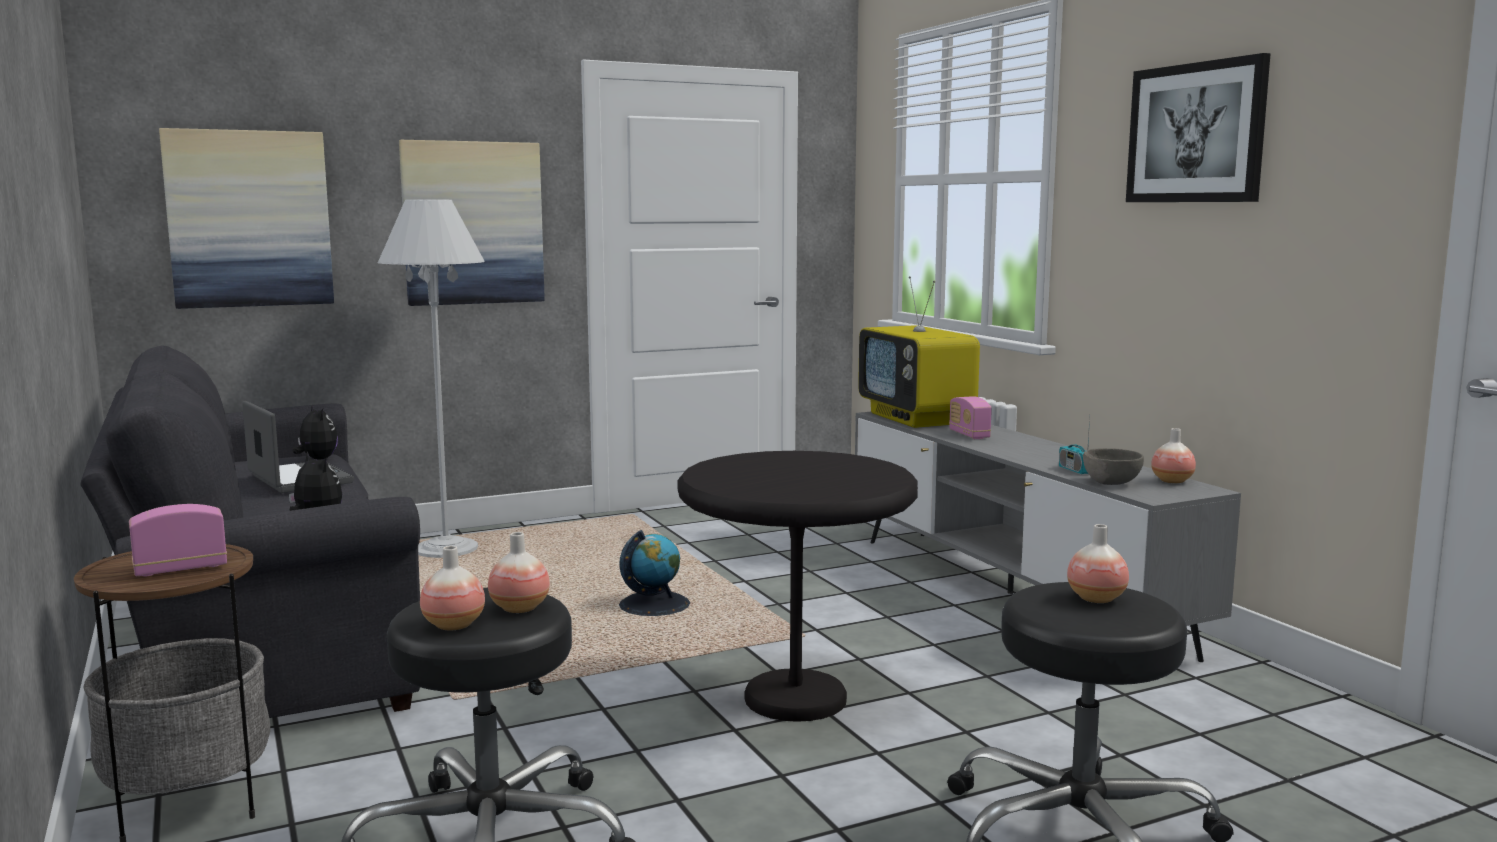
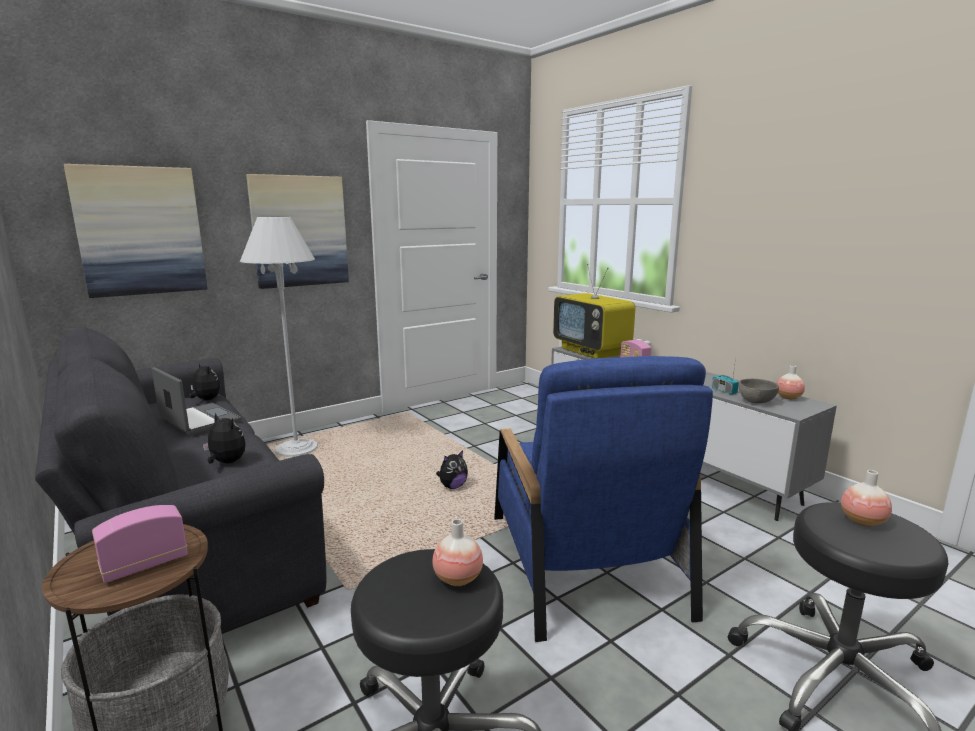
camera: 10 degrees left, 5 degrees up
vase [420,546,485,630] -> none
globe [619,530,690,616] -> plush toy [436,450,468,489]
black side table [677,451,918,722] -> blue armchair [494,356,713,642]
picture [1126,53,1271,202] -> none

